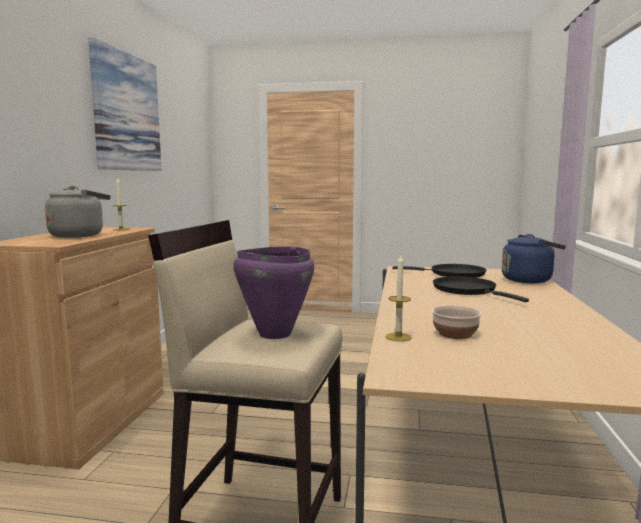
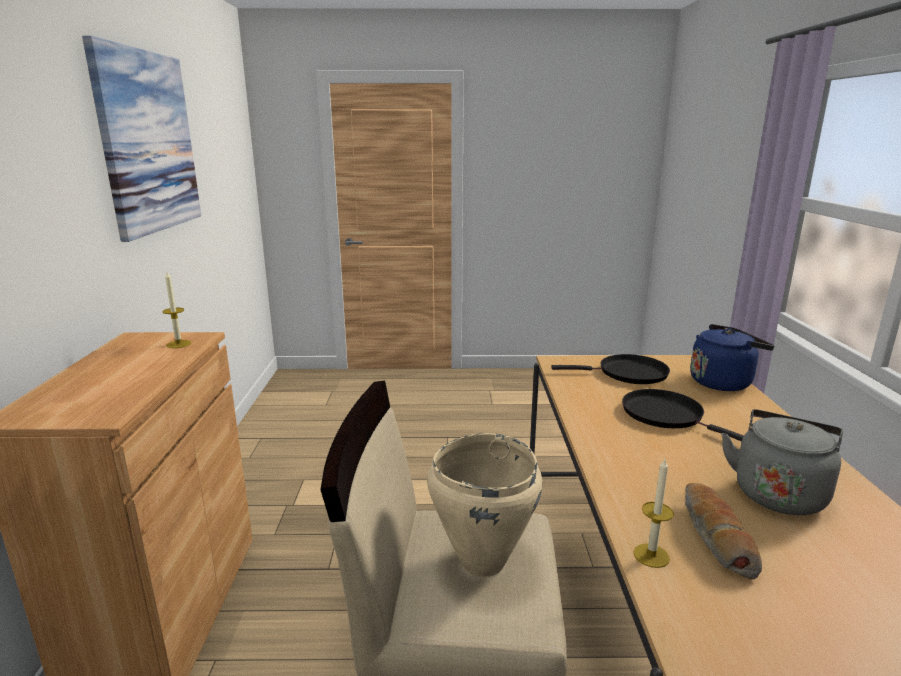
camera: 10 degrees left, 10 degrees up
grey kettle [45,186,111,238] -> grey kettle moved to [721,409,843,515]
purple cooking pot [233,246,314,339] -> beige cooking pot [427,433,542,577]
bowl [432,306,481,339] -> bread [685,483,762,579]

